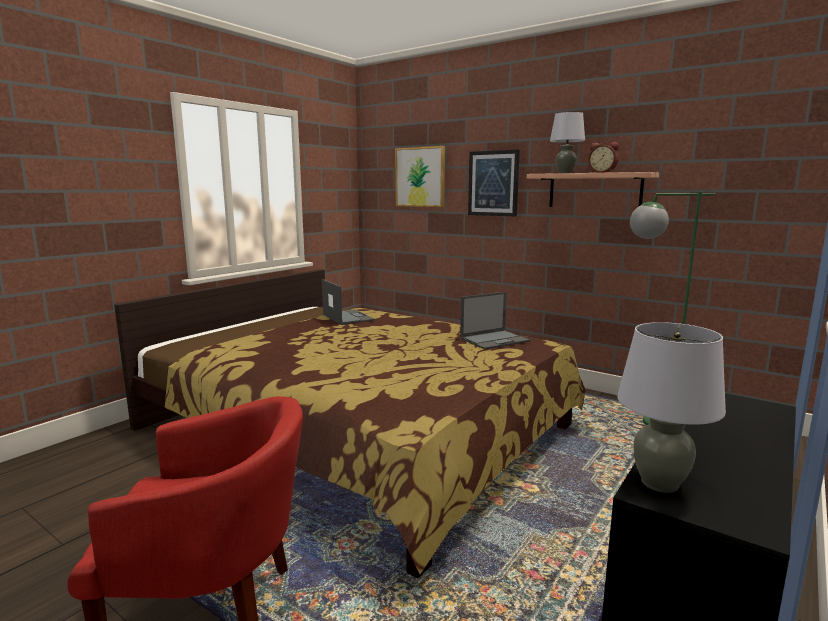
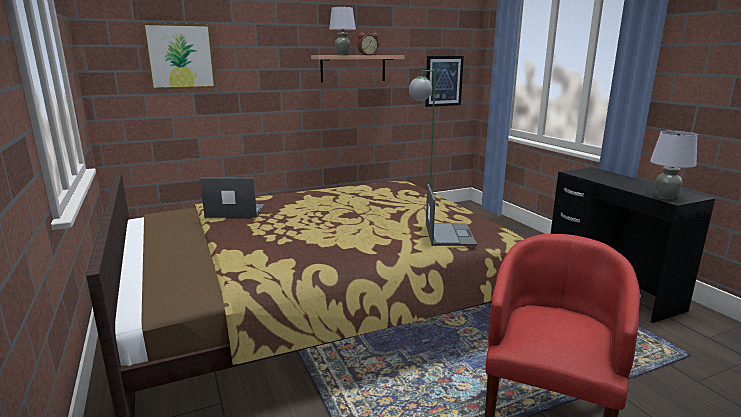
camera: 60 degrees left, 5 degrees up
laptop [460,292,530,350] -> laptop moved to [426,184,477,246]
picture [468,150,520,216] -> picture moved to [425,56,464,107]

